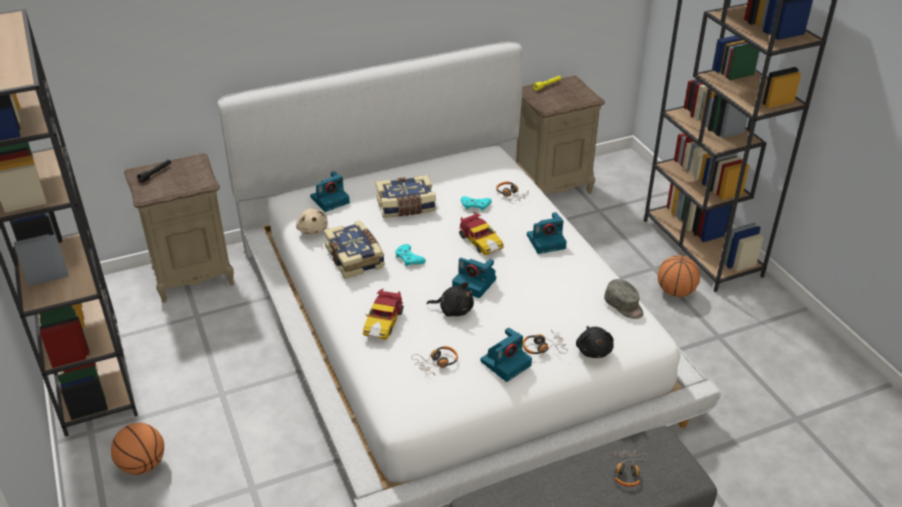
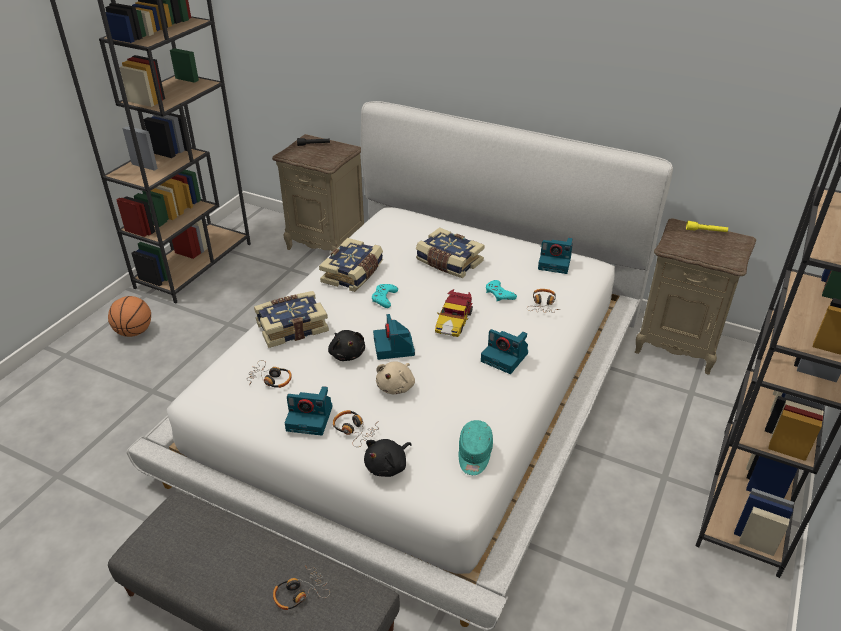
camera: 50 degrees right, 0 degrees up
beige plush toy [296,209,328,235] -> beige plush toy moved to [376,361,415,394]
camera [310,171,350,212] -> camera moved to [538,238,573,274]
toy car [363,288,403,340] -> book [254,291,329,348]
grey cap [604,279,643,319] -> turquoise cap [459,420,493,475]
basketball [658,255,700,297] -> none

